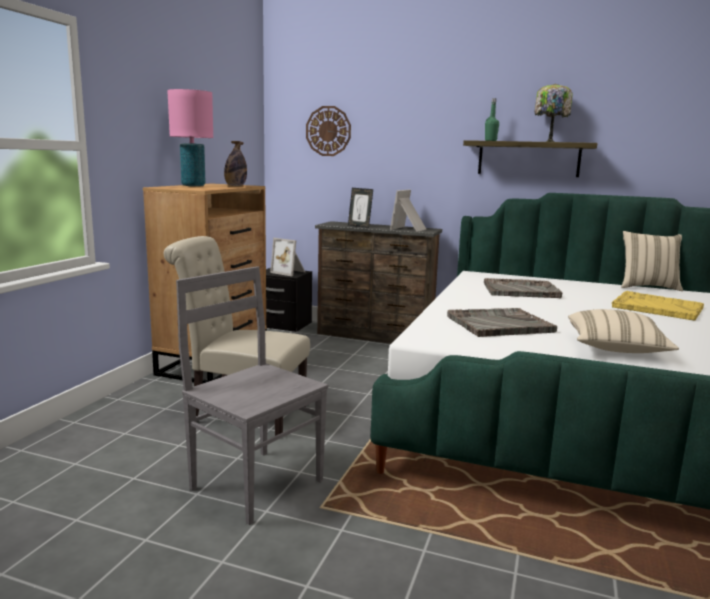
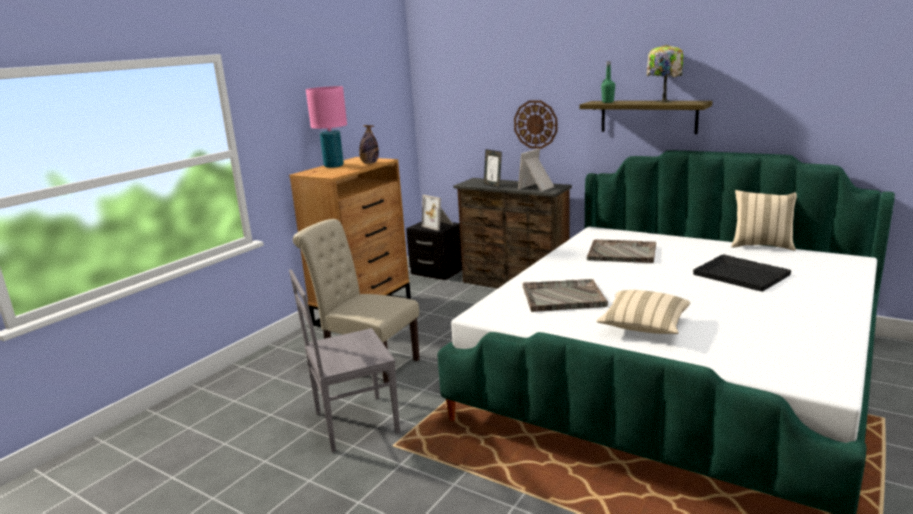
camera: 15 degrees right, 5 degrees up
grey chair [176,266,328,525] -> grey chair turned 75 degrees counterclockwise [289,269,400,452]
wall clock [306,106,351,156] -> wall clock moved to [514,100,557,149]
yellow tray [612,291,704,320] -> black tray [693,254,791,292]

